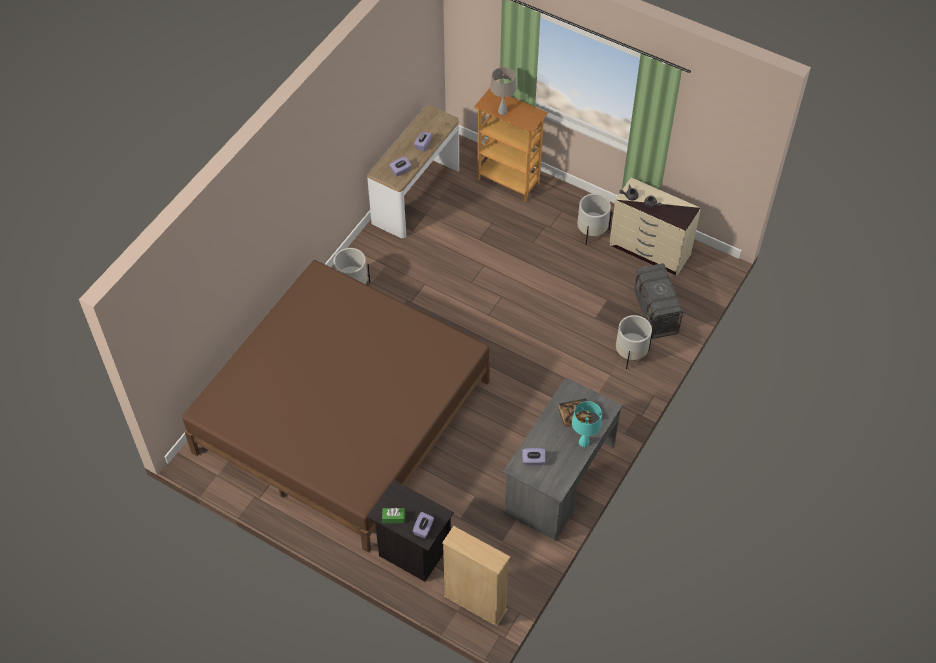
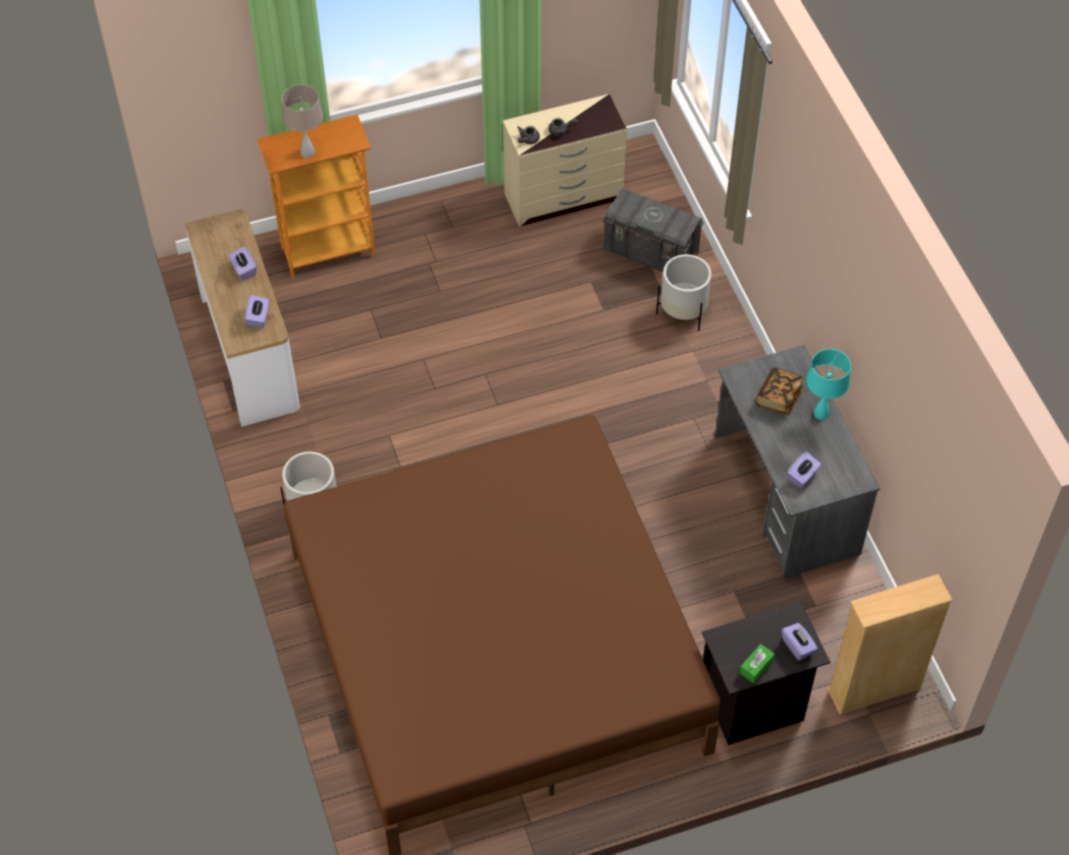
camera: 50 degrees left, 0 degrees up
white planter [577,193,612,245] -> none

